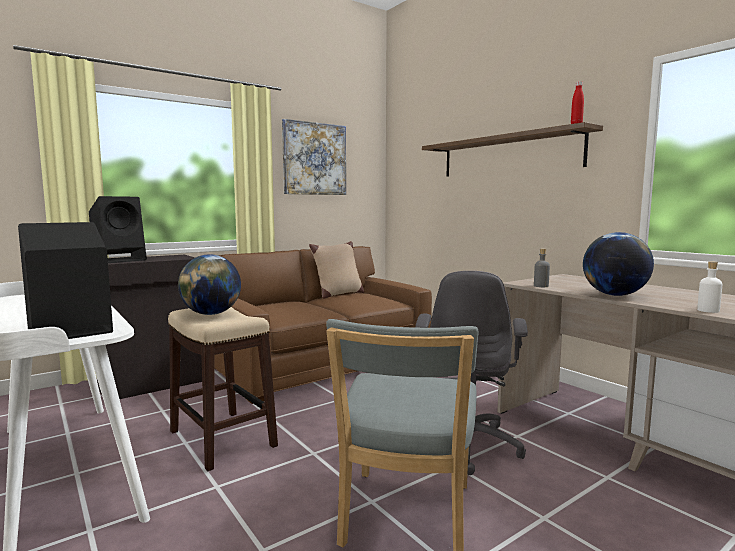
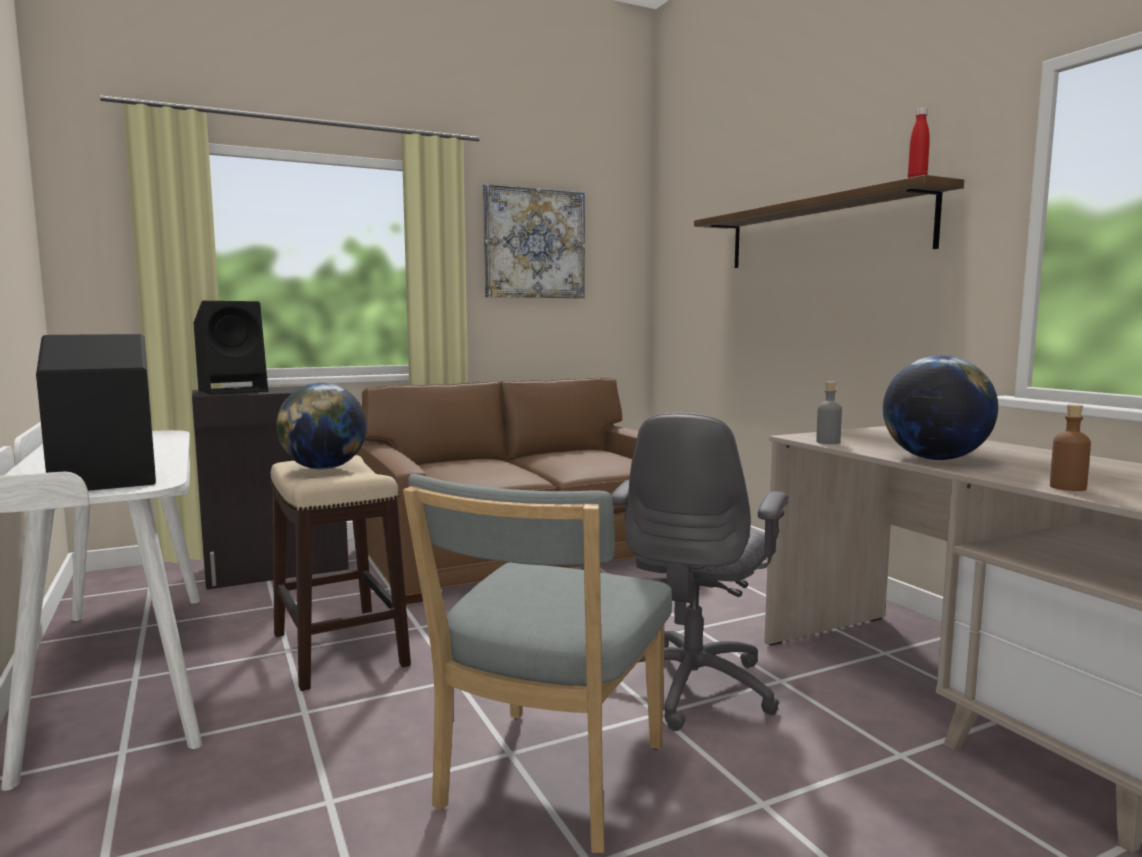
camera: 10 degrees right, 0 degrees up
beige pillow [309,241,364,298] -> none
white bottle [697,261,722,313] -> brown bottle [1050,404,1091,491]

